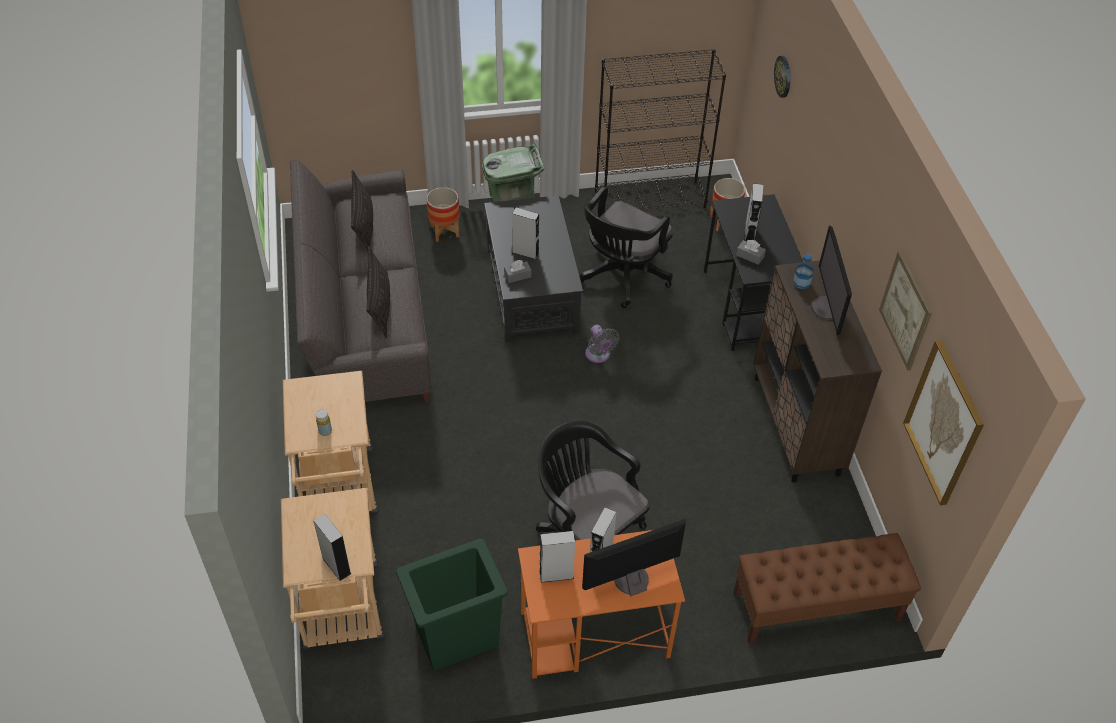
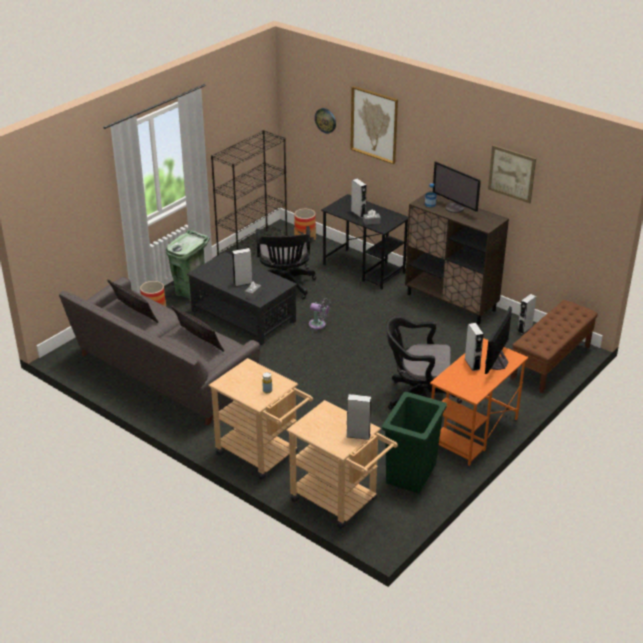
camera: 40 degrees left, 15 degrees down
grey speaker [539,531,575,583] -> grey speaker moved to [517,294,536,334]
picture [903,340,984,506] -> picture moved to [350,86,398,164]

